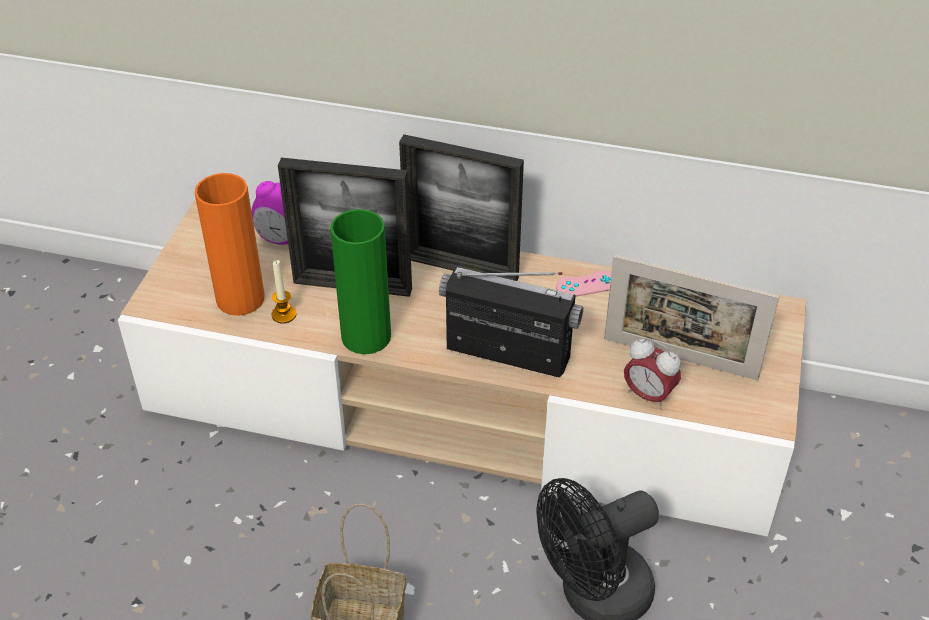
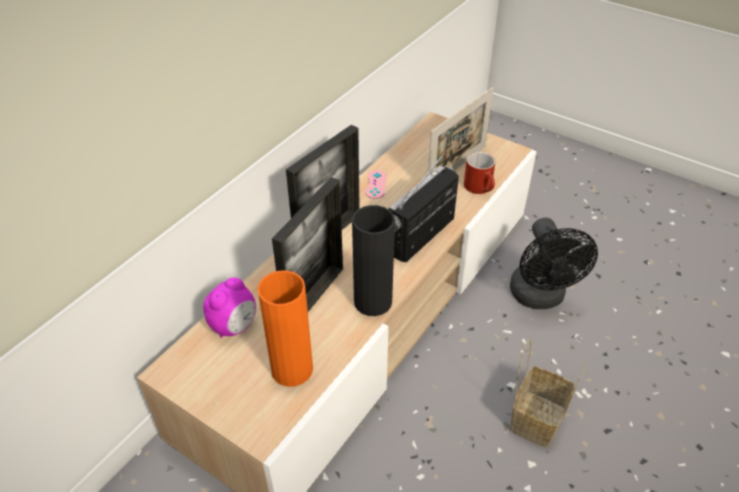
camera: 70 degrees left, 0 degrees up
candle [271,260,296,323] -> none
green vase [330,209,391,354] -> black vase [352,205,395,316]
alarm clock [624,338,681,410] -> red mug [464,152,495,194]

